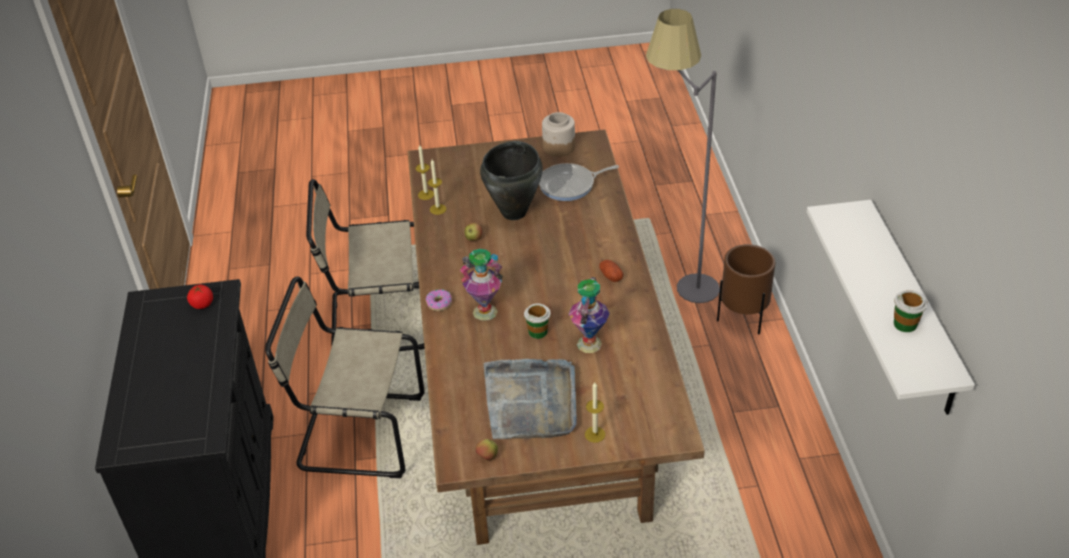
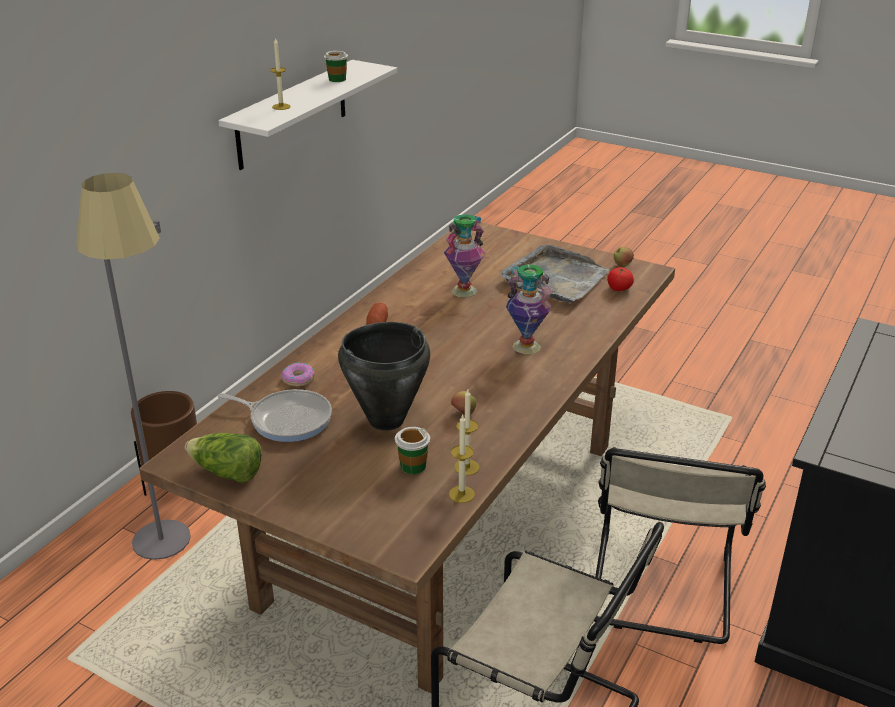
camera: 145 degrees left, 10 degrees down
tomato [187,285,213,309] -> tomato moved to [607,267,634,291]
beige chair [265,277,424,478] -> beige chair turned 60 degrees clockwise [594,447,766,644]
donut [426,289,452,311] -> donut moved to [281,362,315,386]
cup [524,304,551,339] -> cup moved to [395,427,430,474]
jar [542,112,575,157] -> lettuce [185,433,262,483]
candle [585,382,605,443] -> candle moved to [270,38,291,110]

